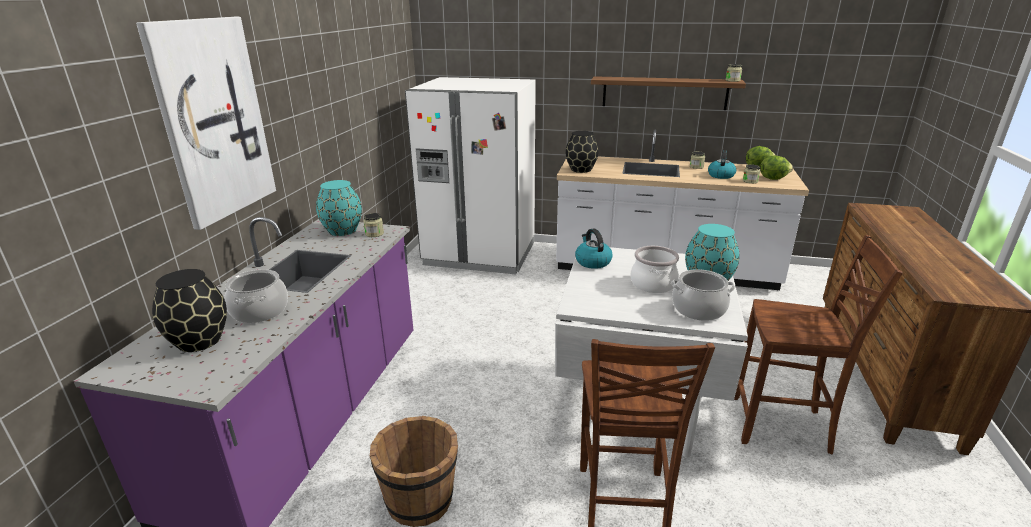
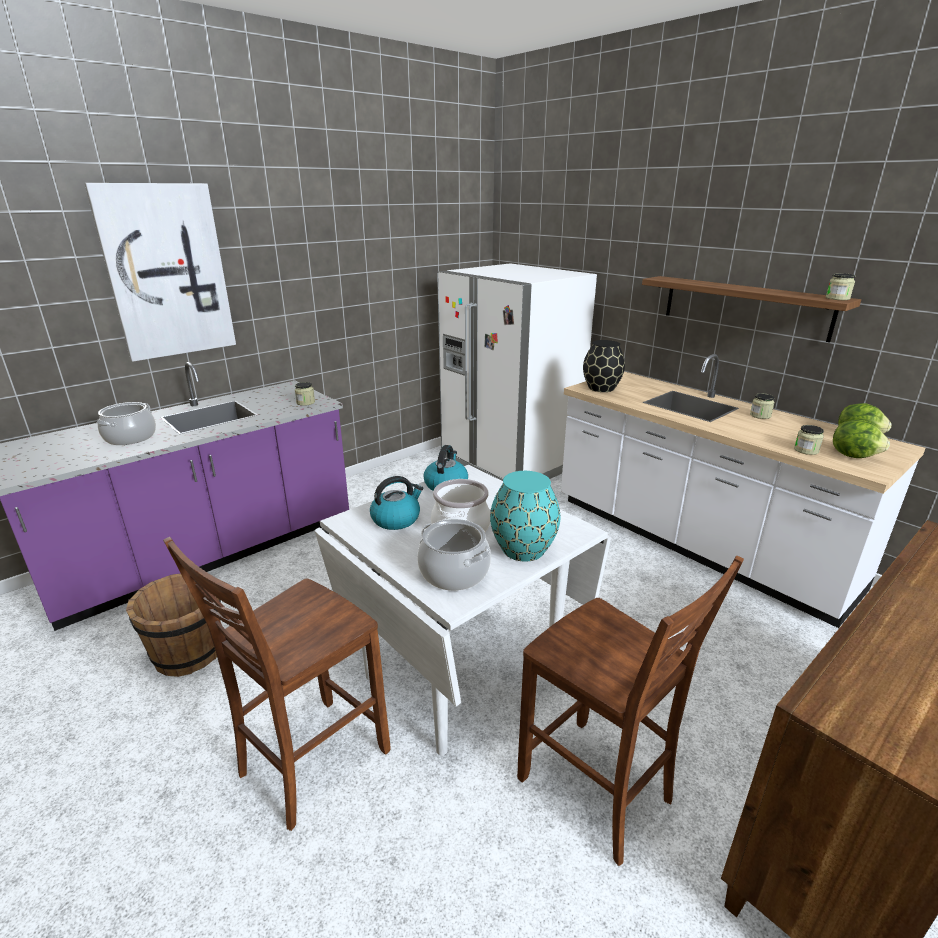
camera: 35 degrees right, 0 degrees up
black vase [152,269,227,352] -> none
turquoise vase [316,180,362,236] -> none
kettle [708,150,736,179] -> kettle moved to [370,476,423,530]

